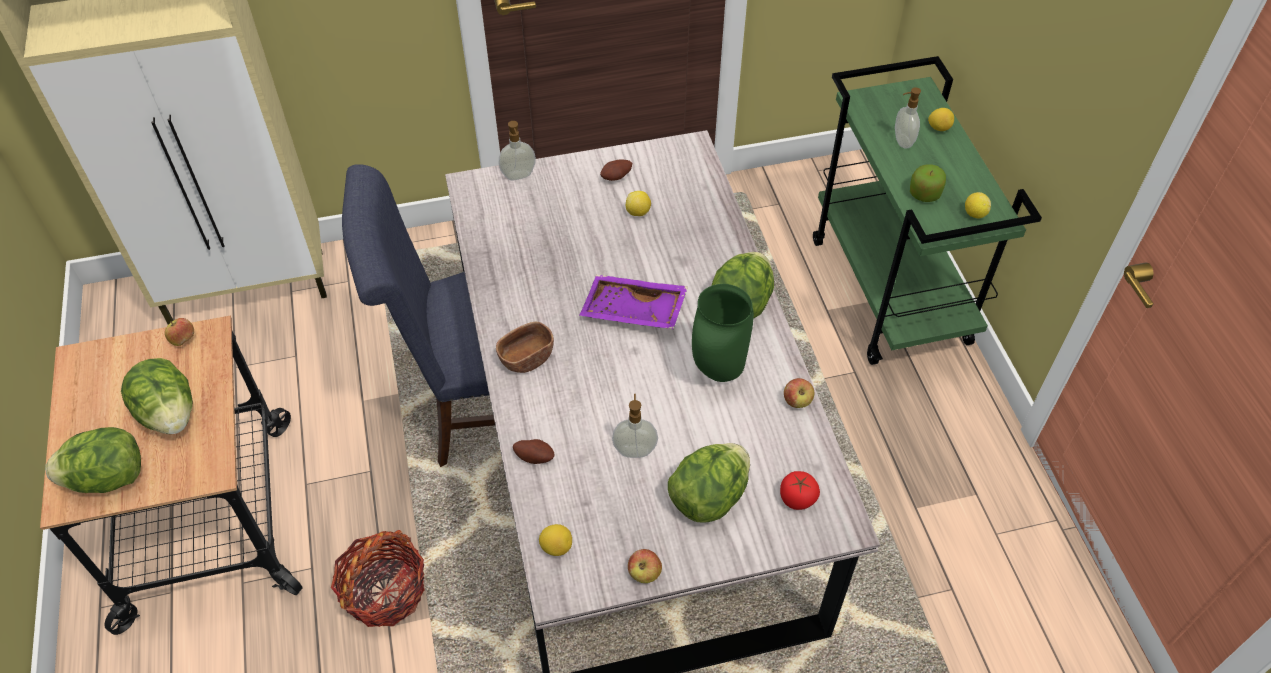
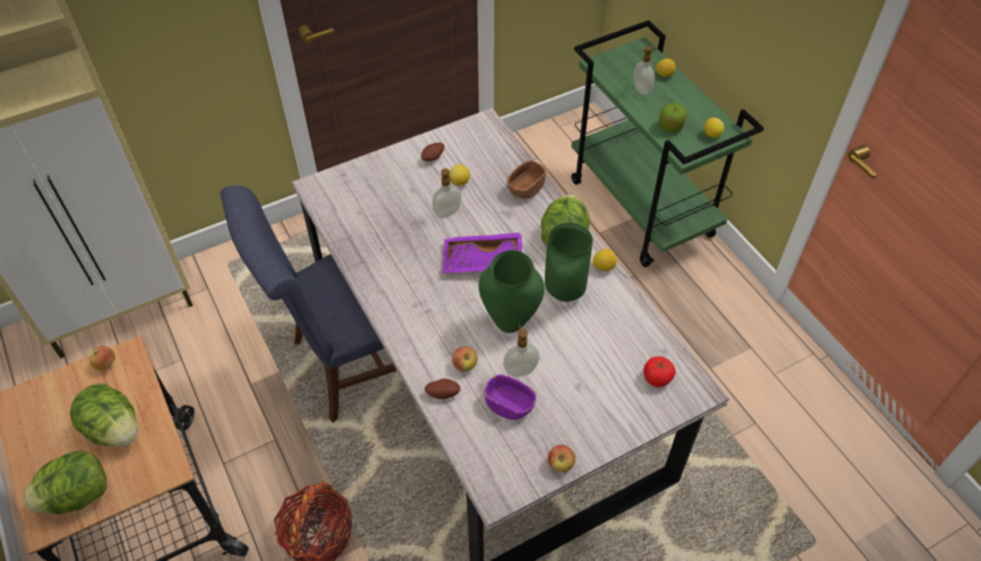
camera: 15 degrees left, 0 degrees up
brown bowl [496,322,554,373] -> brown bowl moved to [507,161,546,199]
soap dispenser [499,121,536,180] -> soap dispenser moved to [432,168,462,218]
lemon [539,524,572,556] -> lemon moved to [593,249,617,271]
lettuce [668,443,750,523] -> none
apple [784,378,814,408] -> apple moved to [452,346,478,371]
none -> green vase [479,250,544,333]
none -> purple bowl [484,374,536,420]

